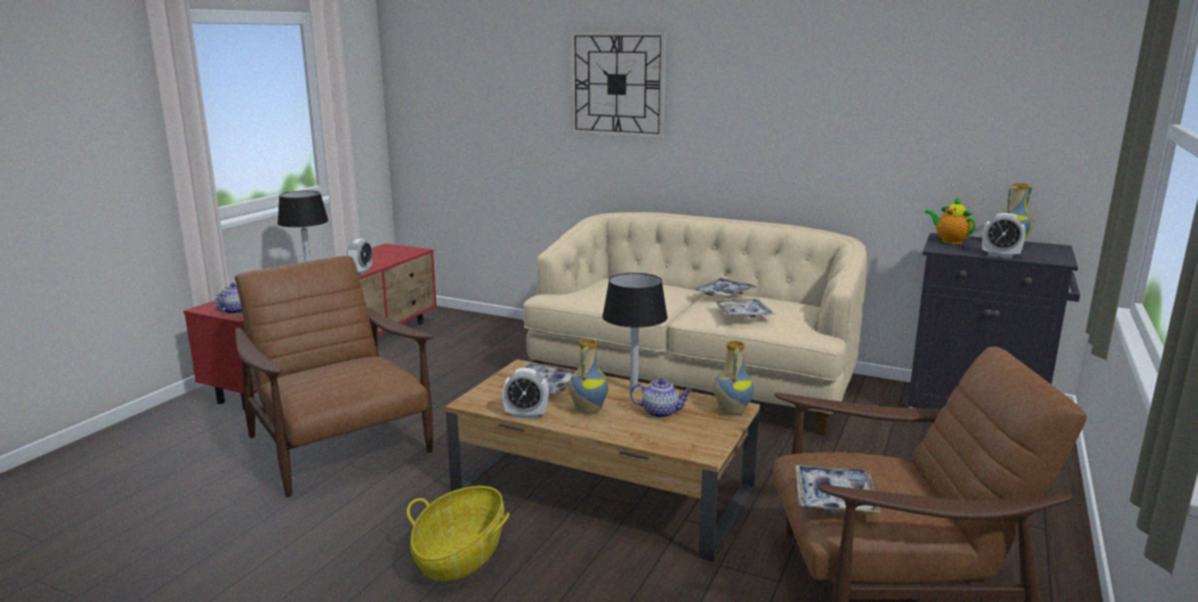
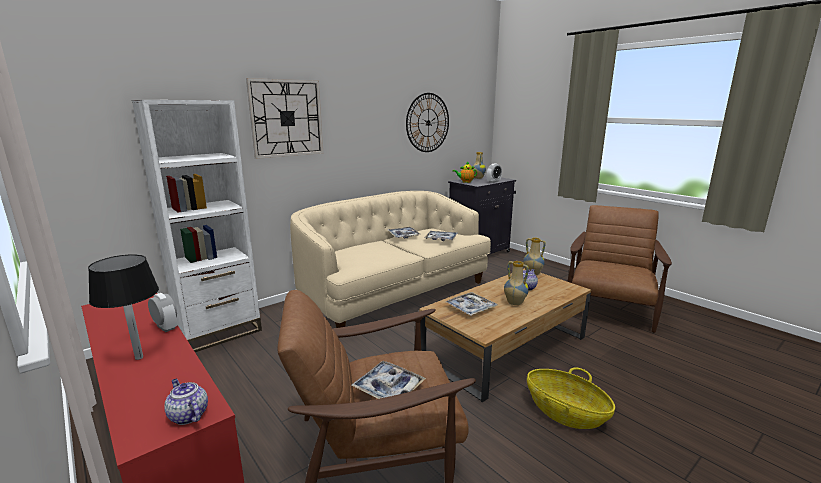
camera: 65 degrees left, 0 degrees up
alarm clock [502,368,549,419] -> none
black table lamp [602,273,668,392] -> none
tray [795,465,880,513] -> tray moved to [351,361,426,399]
none -> white bookcase [132,100,262,352]
none -> wall clock [406,93,449,152]

